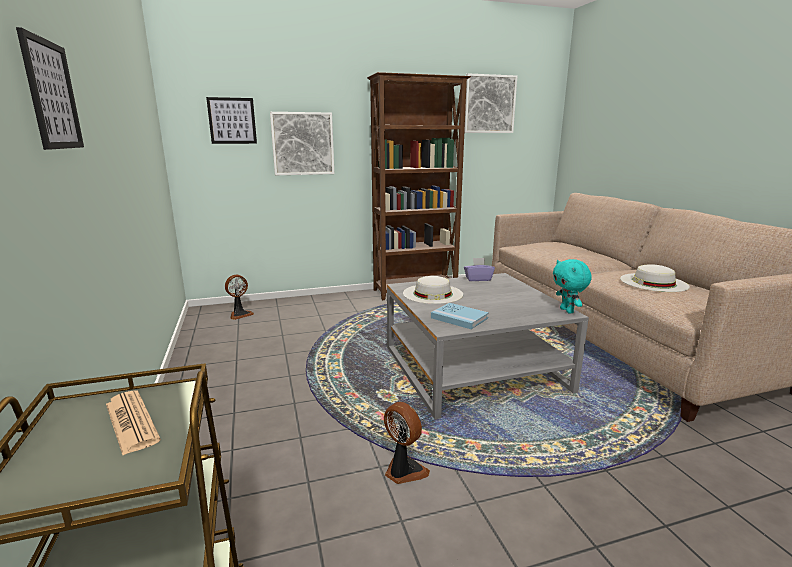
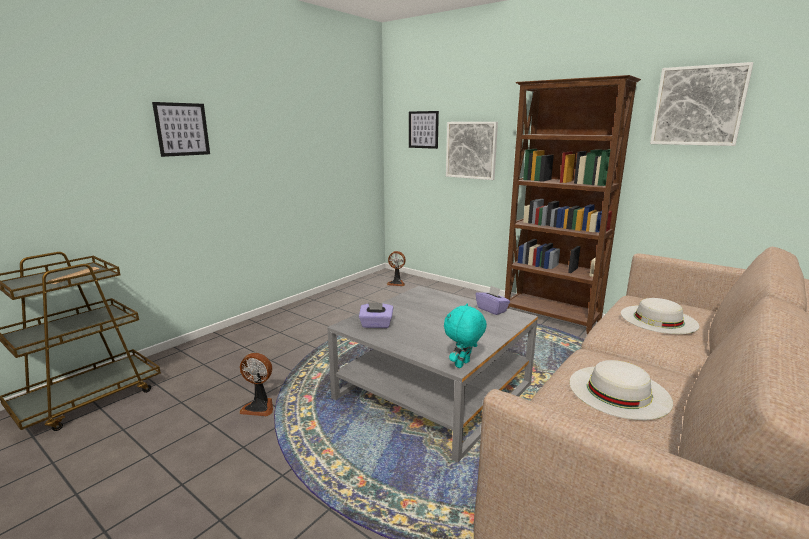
camera: 55 degrees right, 0 degrees up
fan [384,402,430,484] -> fan turned 90 degrees clockwise [239,353,273,416]
white hat [403,276,463,304] -> white hat moved to [621,298,699,334]
blue book [431,303,489,329] -> purple tissue box [359,302,393,328]

